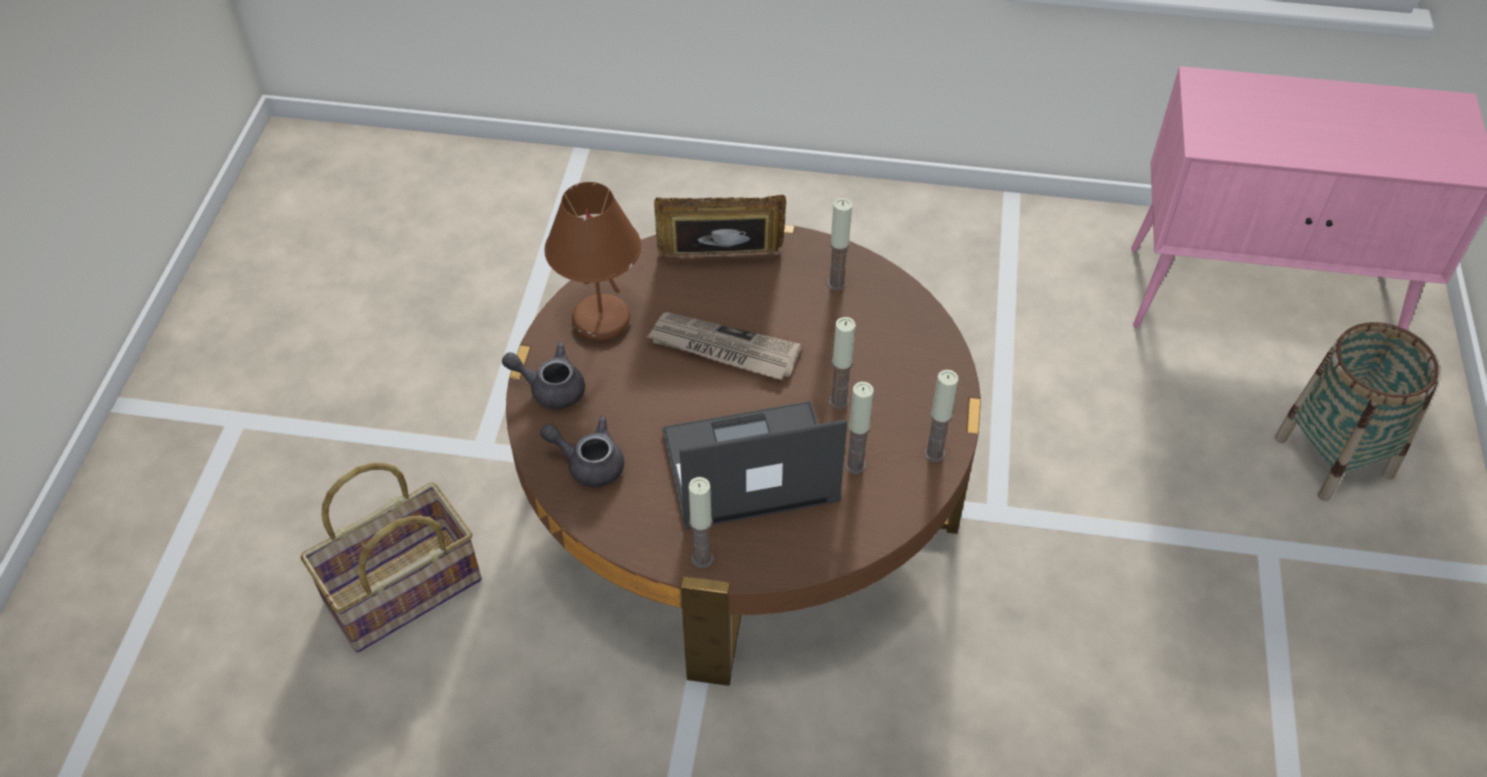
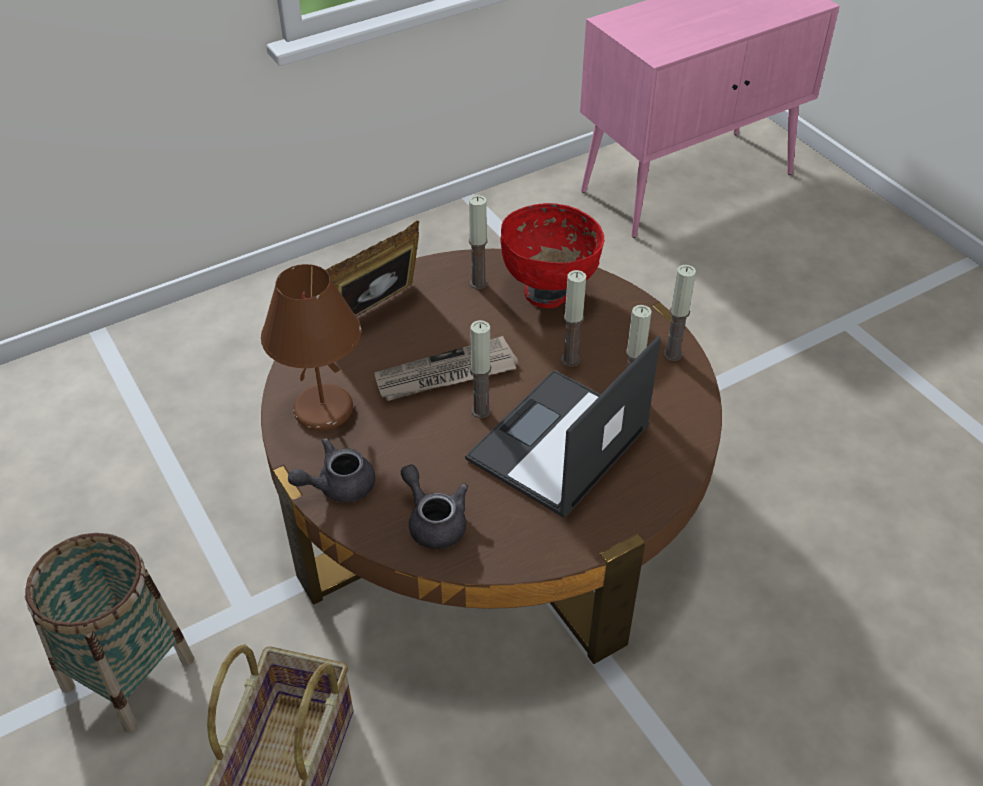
camera: 40 degrees left, 5 degrees down
grey teapot [540,416,624,487] -> grey teapot turned 75 degrees clockwise [401,464,468,549]
candle [688,477,714,568] -> candle moved to [470,320,491,418]
basket [1275,322,1438,501] -> basket moved to [24,533,195,732]
none -> red bowl [500,203,604,308]

